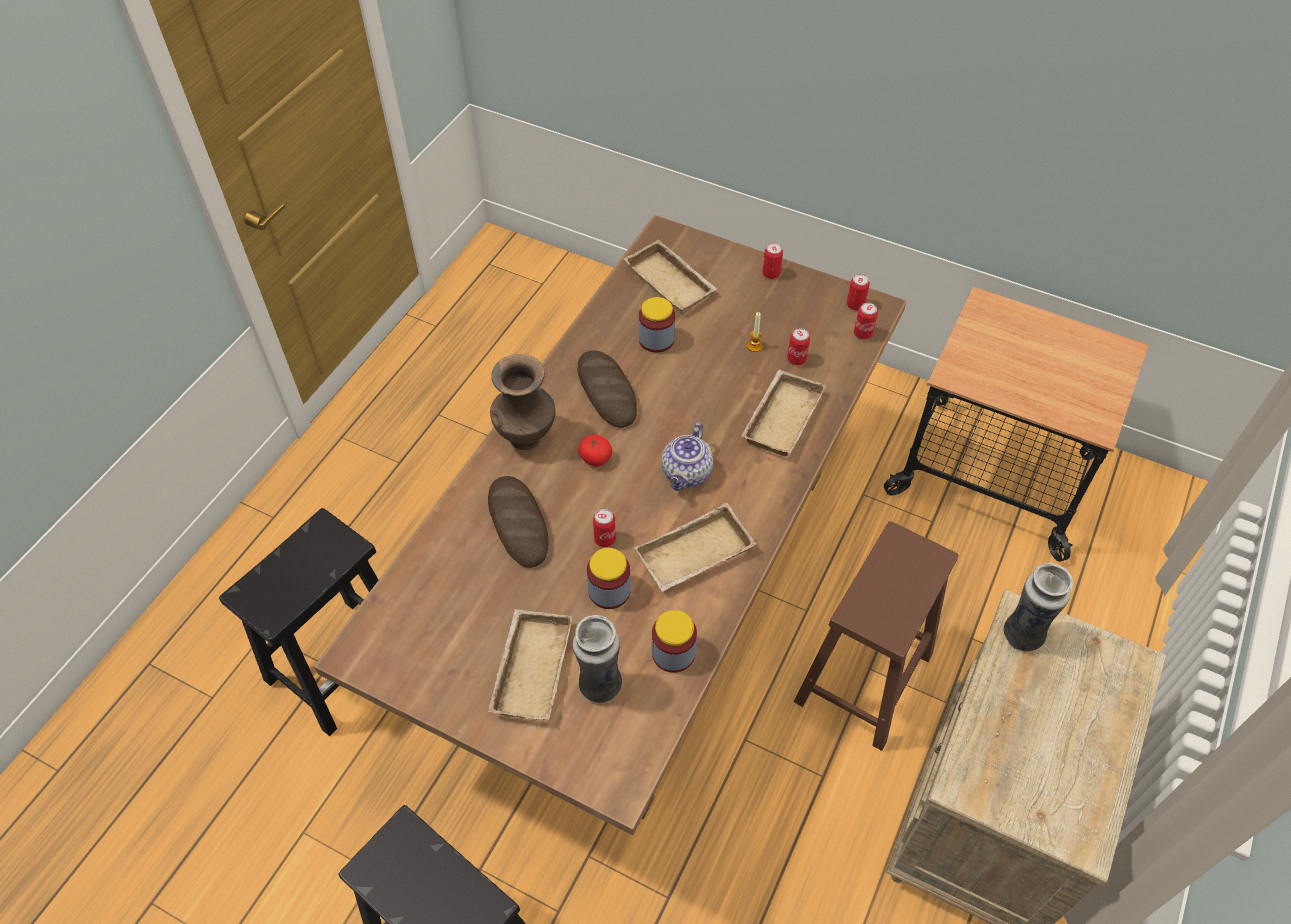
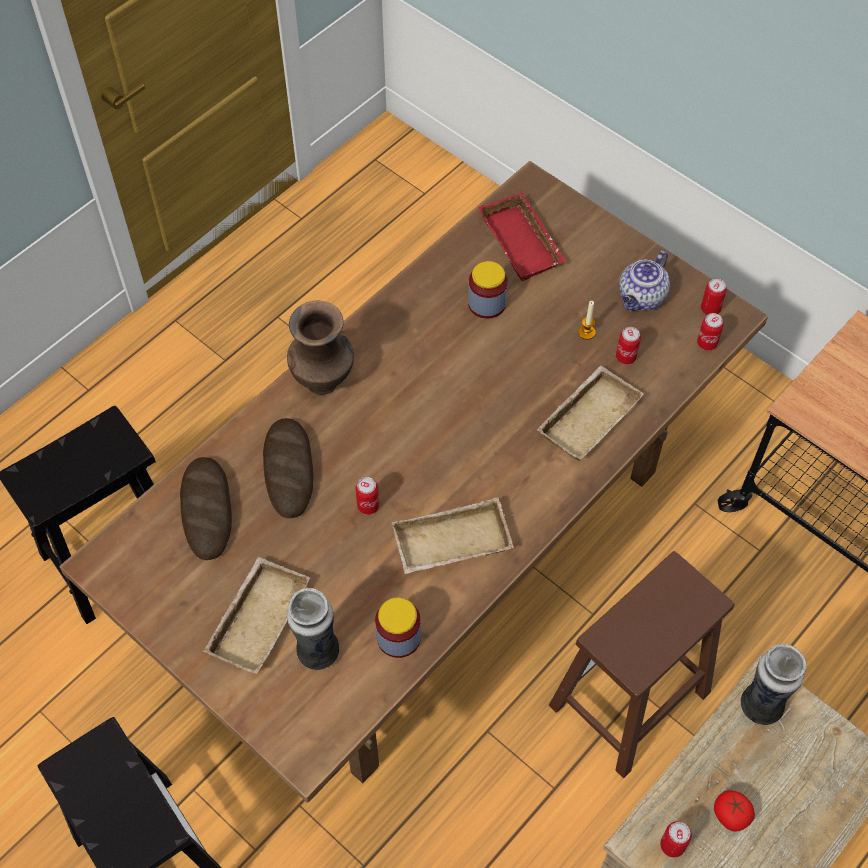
camera: 15 degrees right, 5 degrees up
bread [577,350,637,428] -> bread moved to [180,457,232,560]
tomato [579,435,612,467] -> tomato moved to [714,790,755,832]
jar [587,548,631,609] -> none
beige tray [624,239,717,315] -> red tray [478,192,566,281]
teapot [661,423,713,491] -> teapot moved to [619,251,670,311]
can [762,243,783,279] -> can moved to [660,821,692,858]

